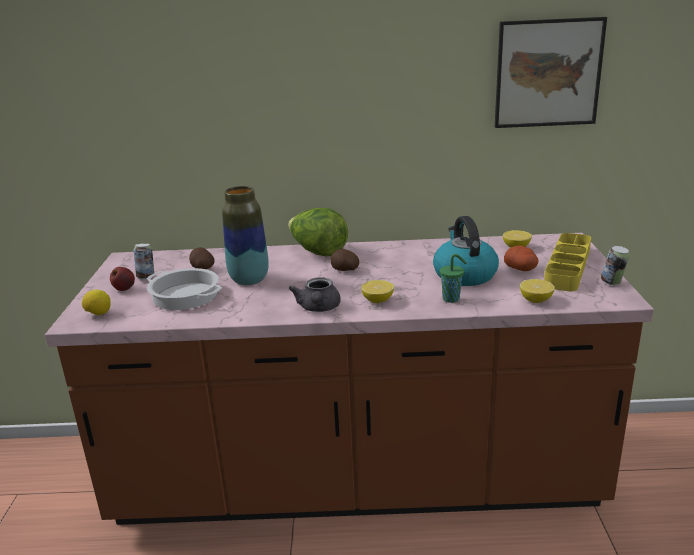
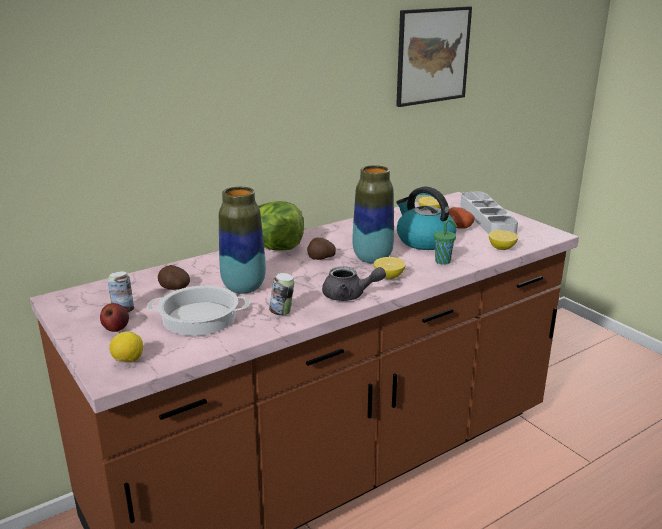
camera: 35 degrees left, 0 degrees up
grey teapot [289,277,341,312] -> grey teapot turned 45 degrees counterclockwise [322,266,386,301]
yellow tray [544,233,591,291] -> grey tray [460,191,518,234]
can [601,246,629,285] -> can moved to [269,273,294,316]
none -> vase [352,165,394,264]

